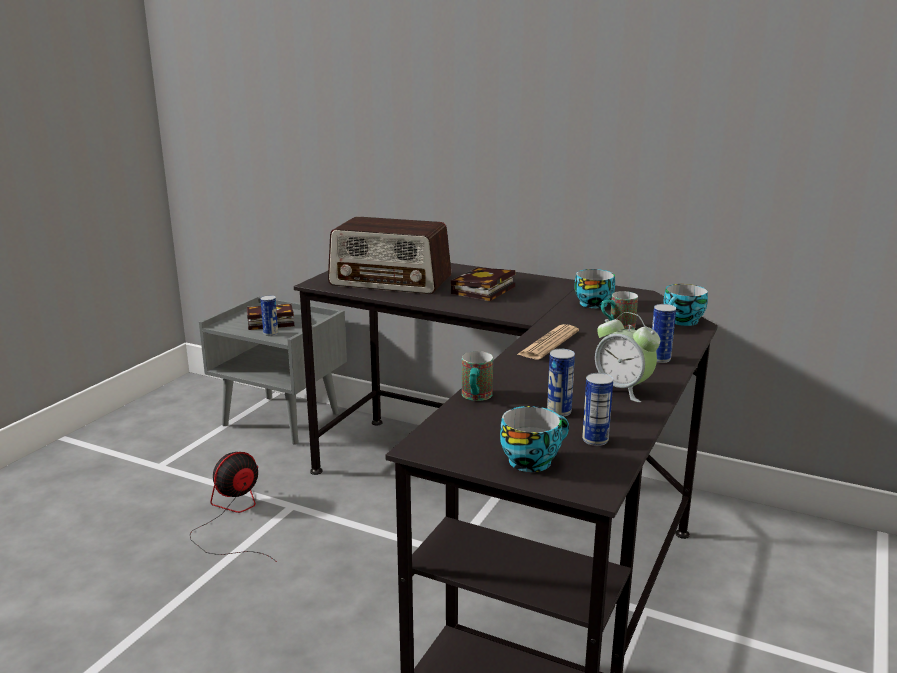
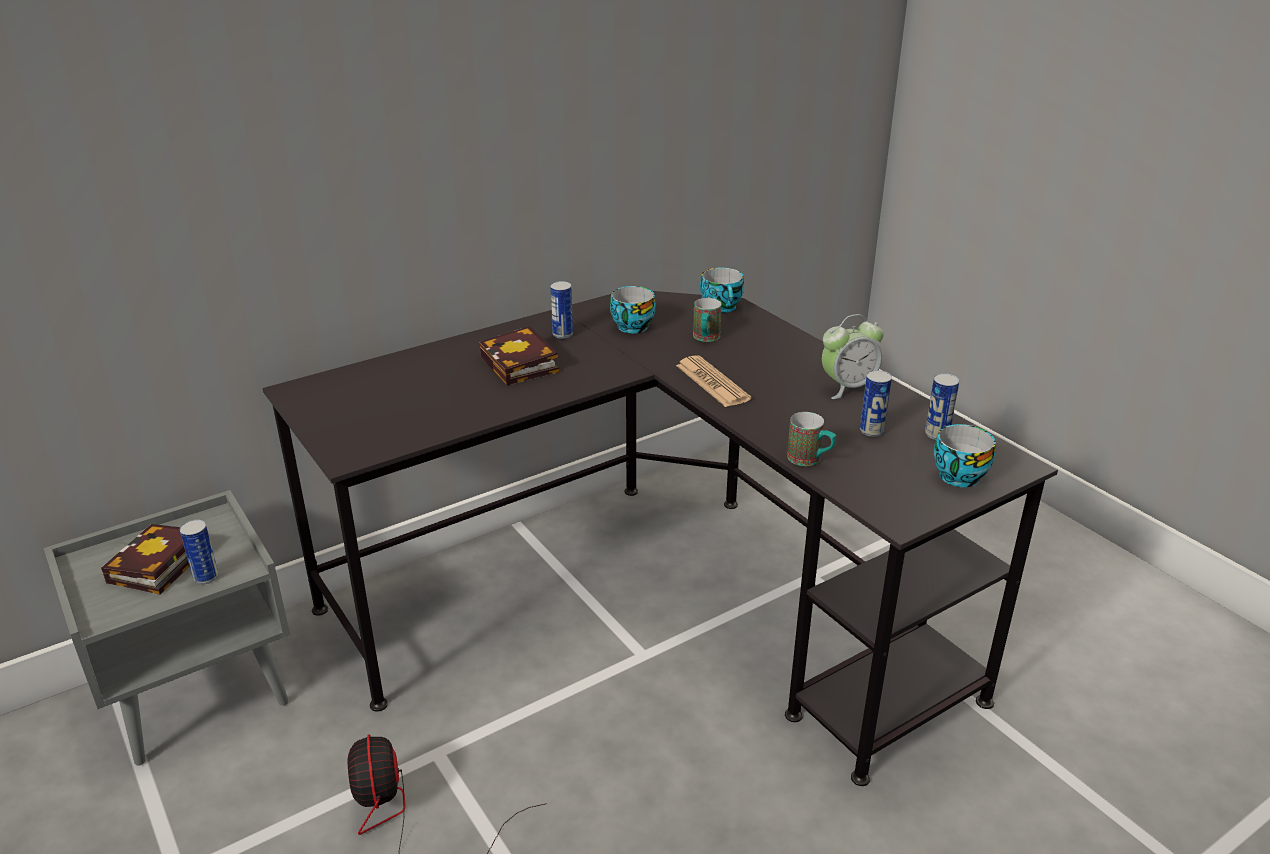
camera: 60 degrees left, 10 degrees up
radio [328,216,451,294] -> none
can [652,304,676,363] -> can moved to [550,281,573,339]

